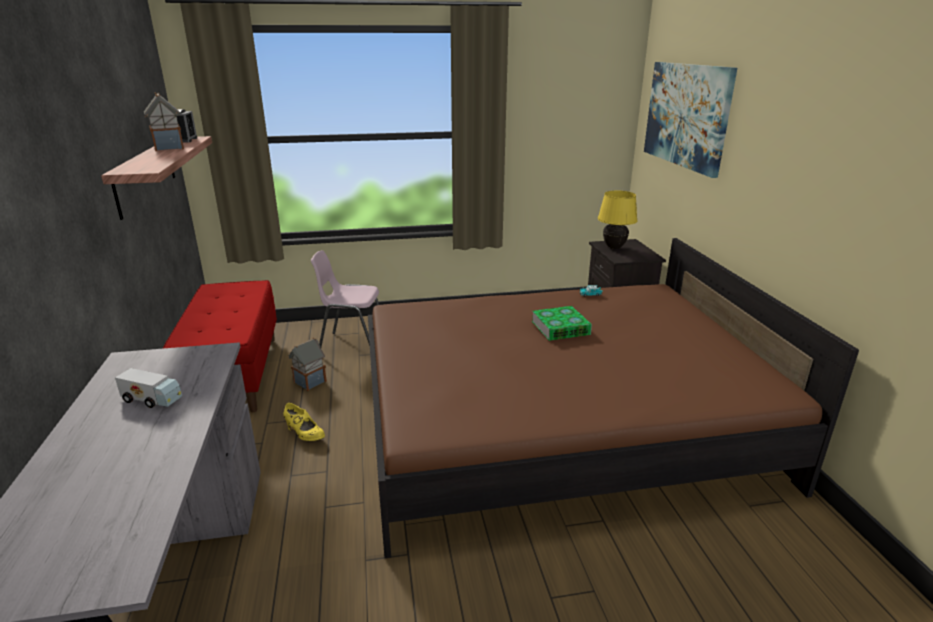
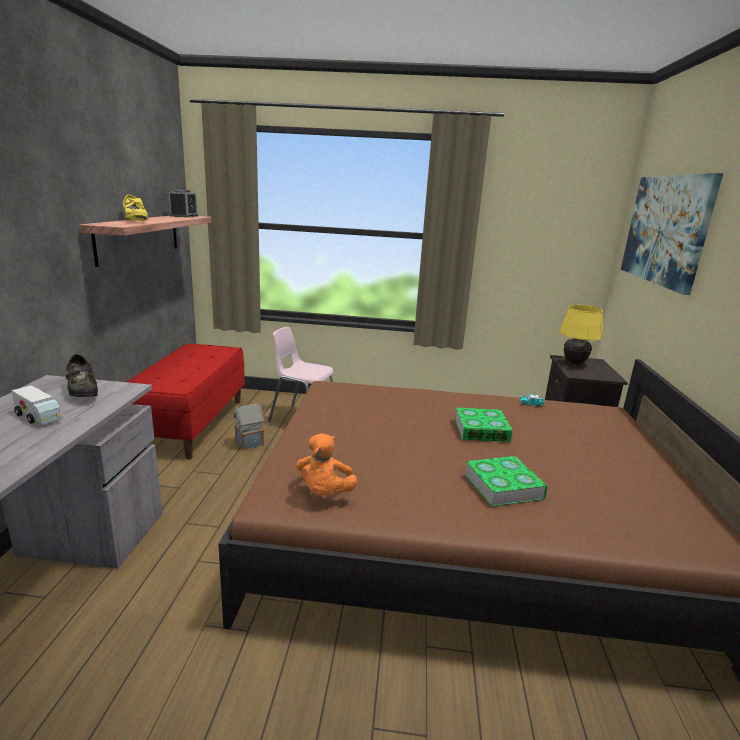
camera: 15 degrees right, 5 degrees down
toy house [144,92,184,151] -> none
yellow shoe [283,403,325,441] -> yellow shoe moved to [123,195,148,221]
none -> black shoe [66,354,98,397]
none -> orange plush toy [296,433,357,496]
none -> book [464,456,548,507]

